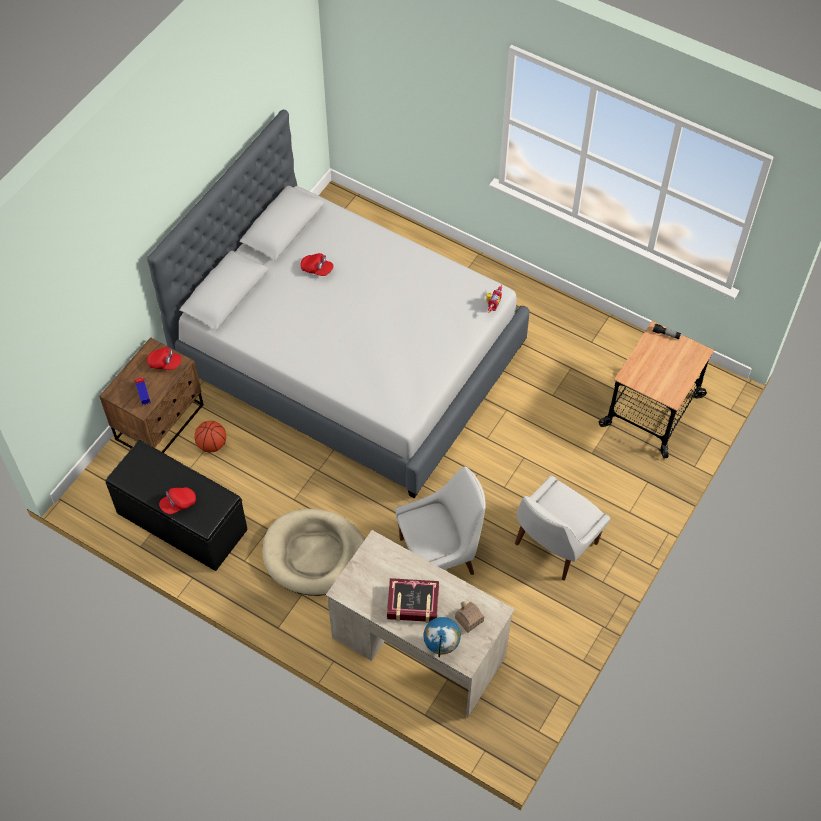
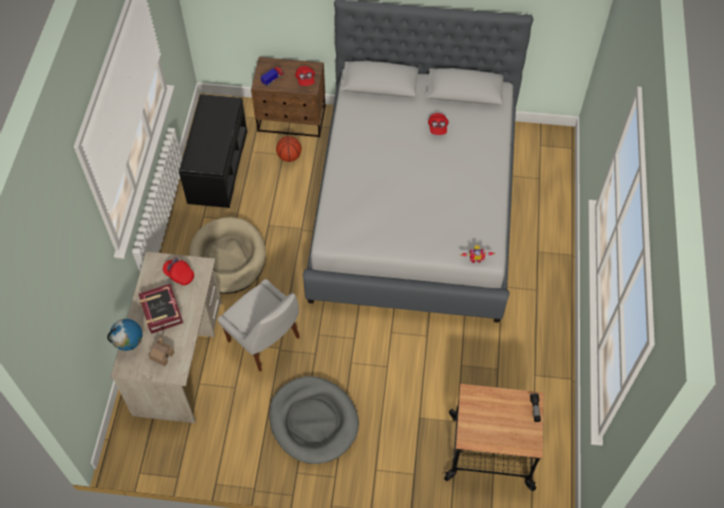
camera: 65 degrees right, 0 degrees up
red cap [159,487,196,514] -> red cap moved to [163,258,194,285]
white chair [515,476,610,581] -> grey dog bed [269,376,359,464]

